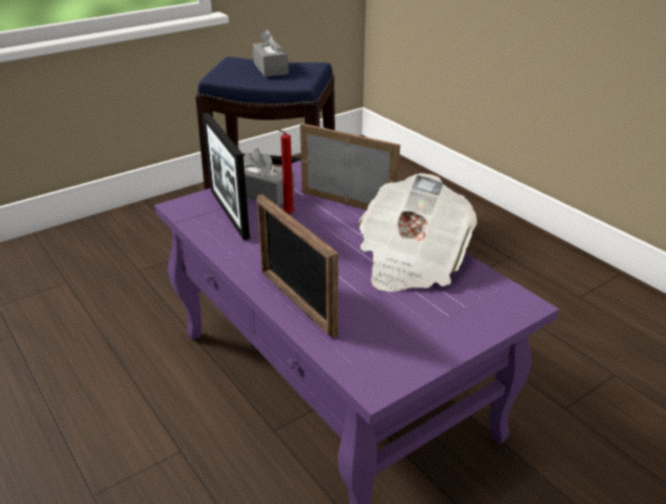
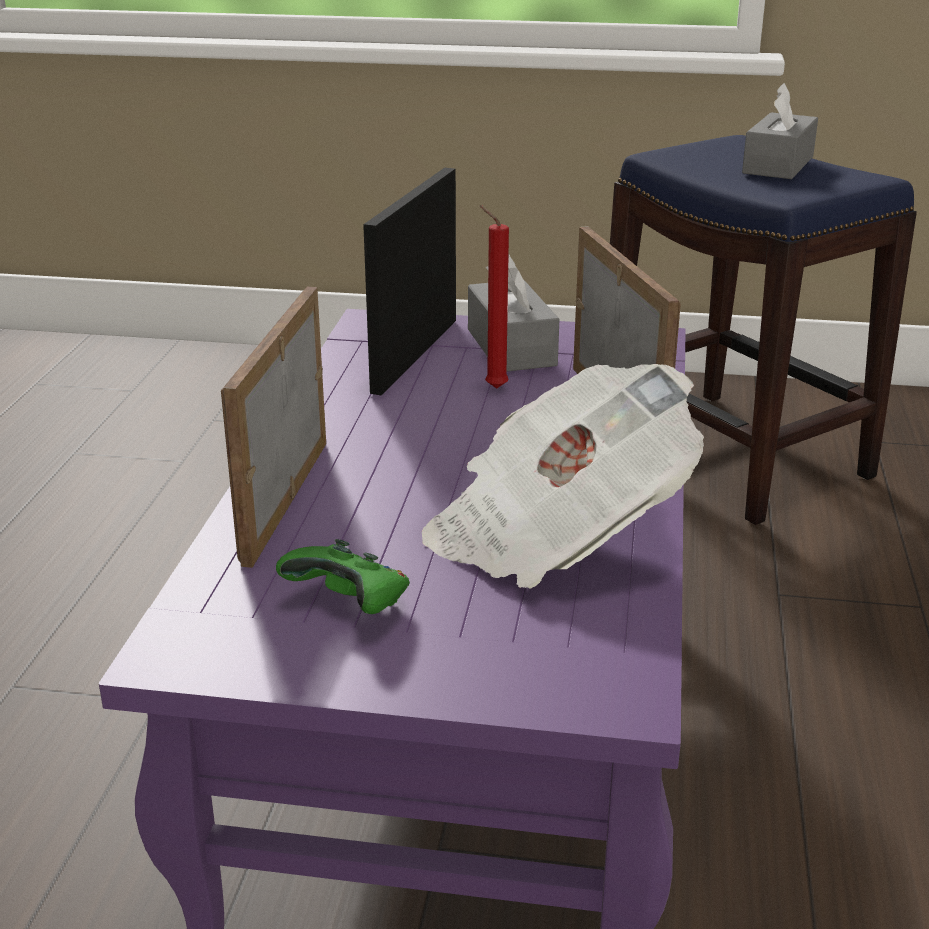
camera: 45 degrees right, 5 degrees down
none -> green game controller [276,539,410,614]

